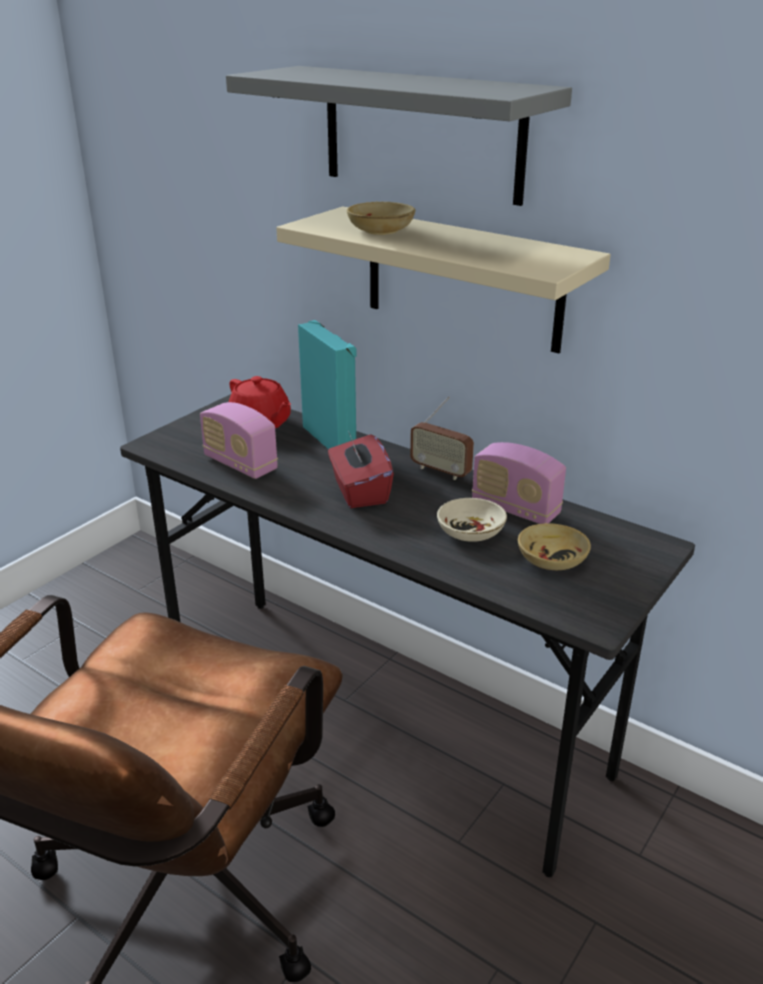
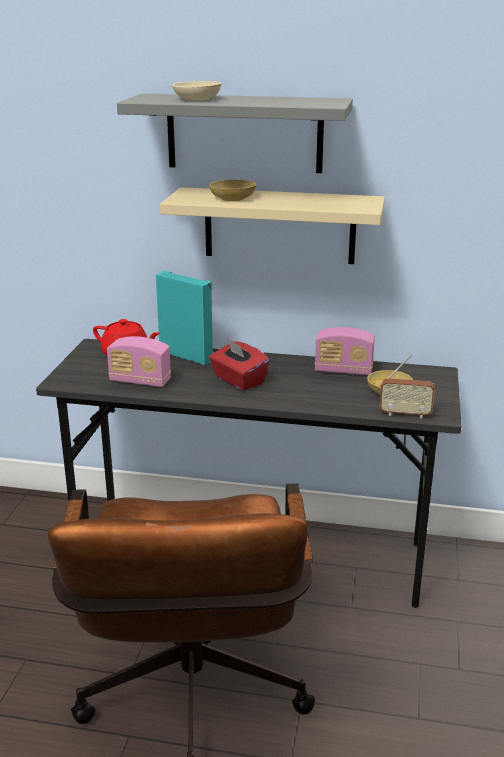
camera: 25 degrees left, 5 degrees down
radio [410,396,474,480] -> radio moved to [380,354,435,419]
beige bowl [437,498,507,542] -> beige bowl moved to [172,81,221,101]

